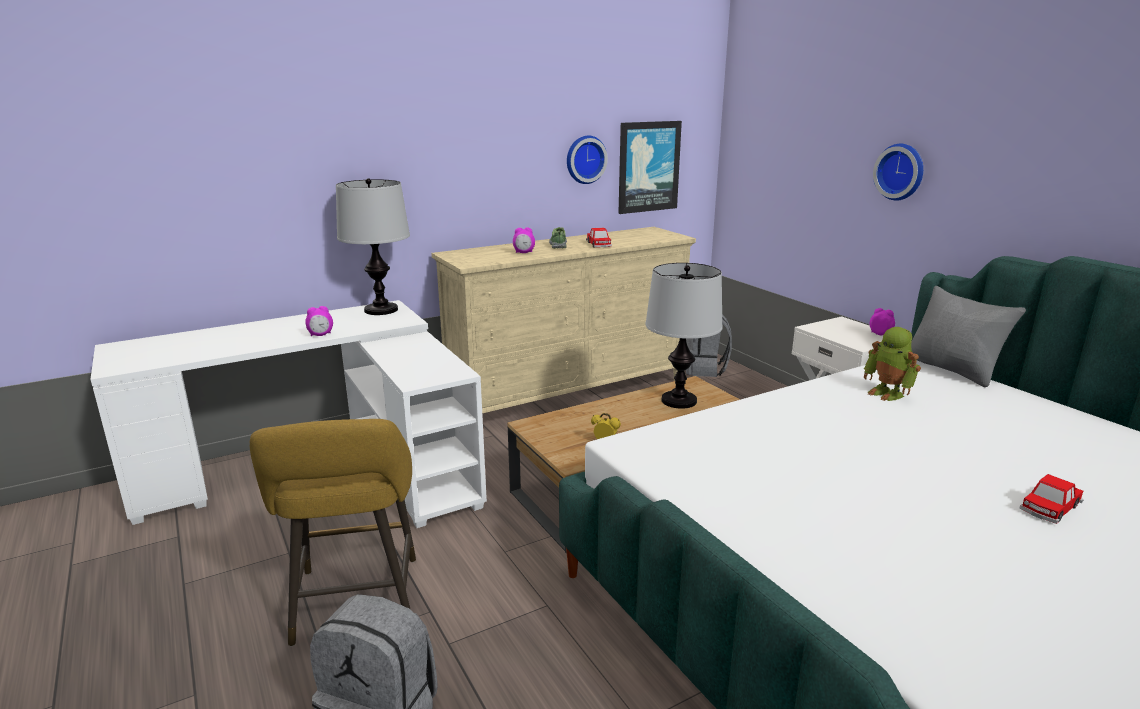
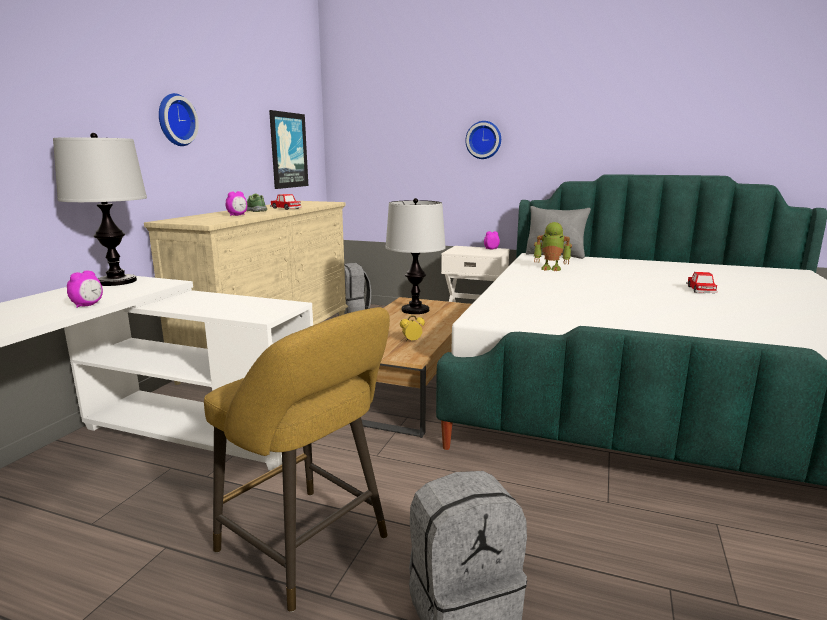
camera: 40 degrees left, 5 degrees down
wall clock [567,136,608,184] -> wall clock moved to [159,93,199,146]

